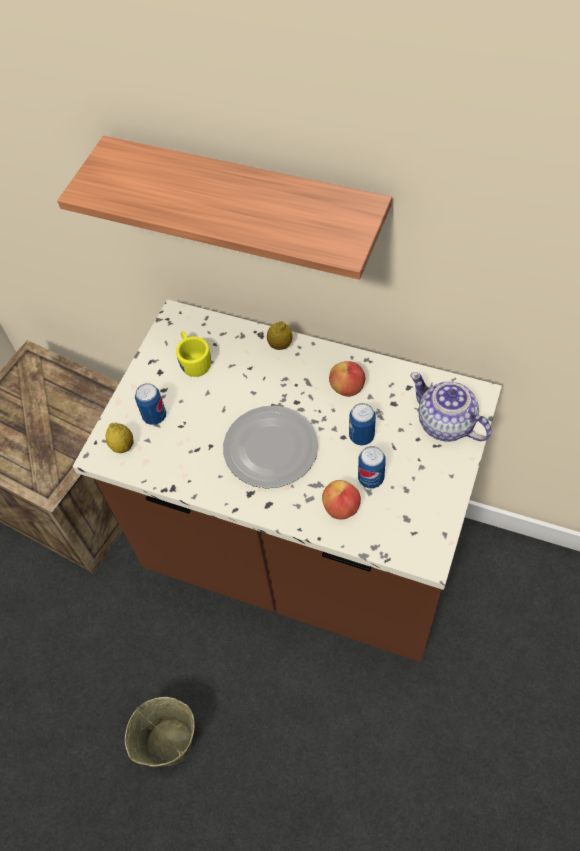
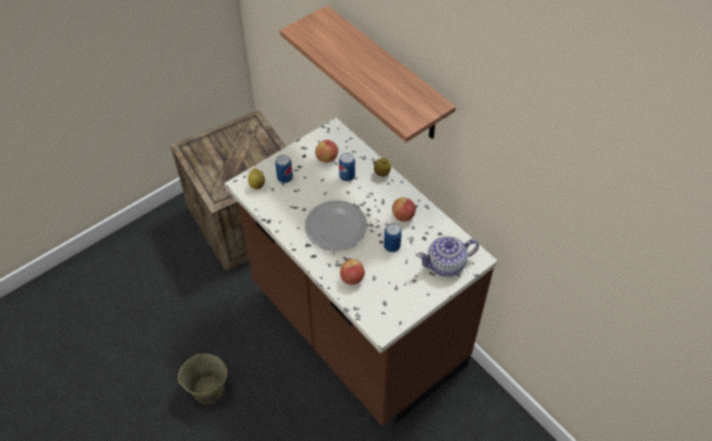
camera: 25 degrees right, 5 degrees down
yellow mug [176,331,211,377] -> apple [315,140,338,162]
can [358,446,386,488] -> can moved to [339,153,355,181]
teapot [410,372,492,441] -> teapot turned 90 degrees counterclockwise [417,236,479,277]

